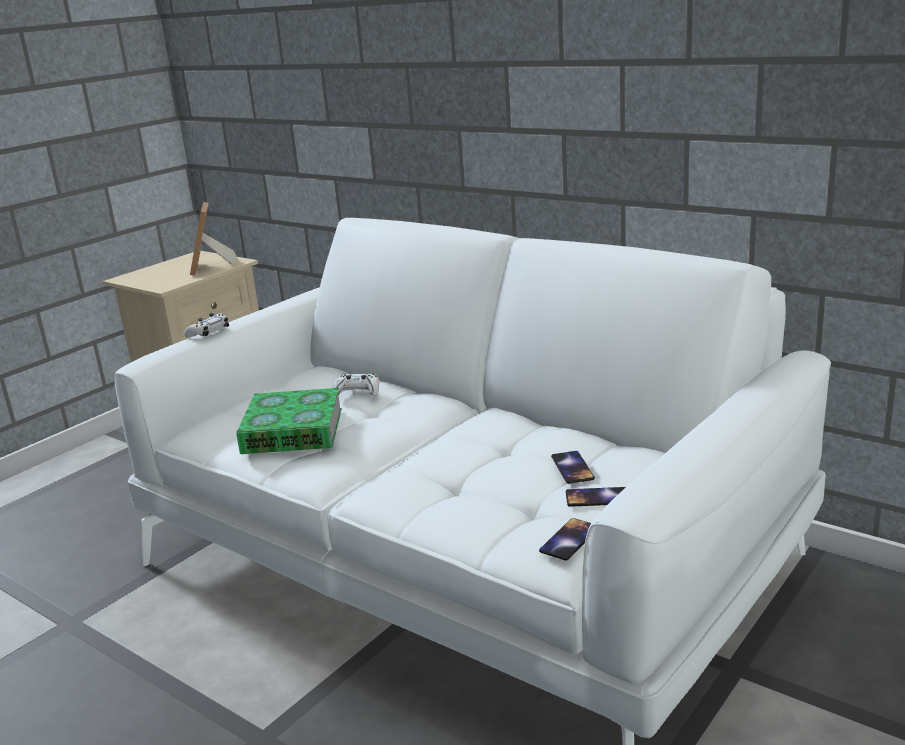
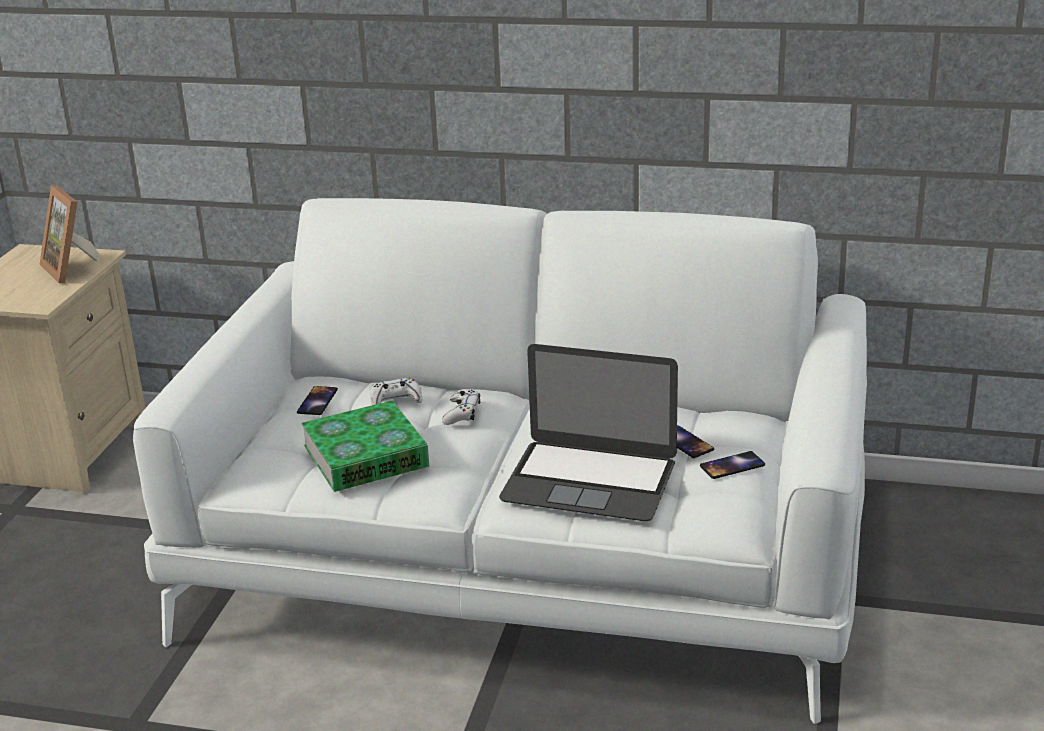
camera: 25 degrees left, 5 degrees up
white game controller [184,313,229,338] -> white game controller moved to [442,389,481,425]
phone [539,518,591,561] -> phone moved to [297,386,338,415]
none -> laptop [499,344,678,521]

